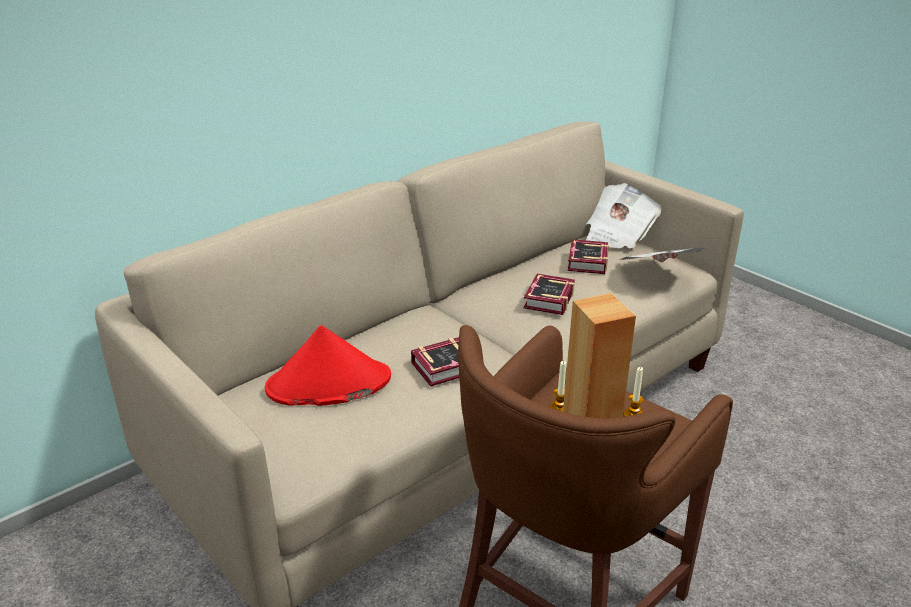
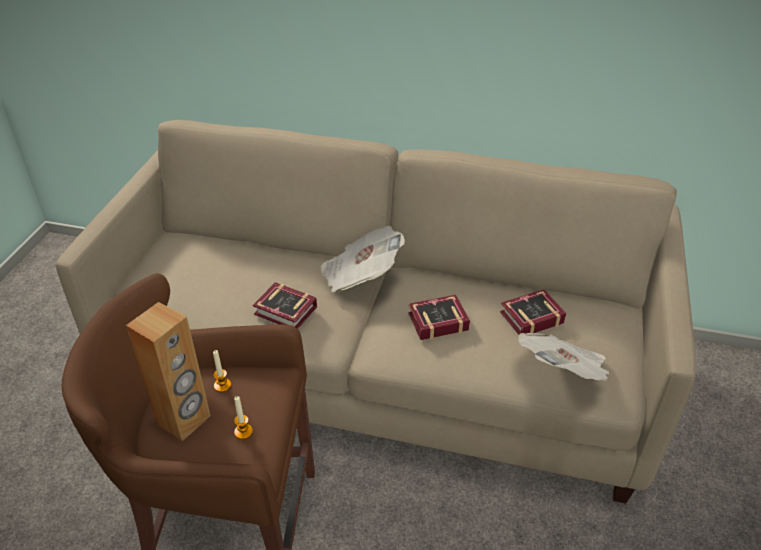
camera: 55 degrees right, 10 degrees up
red hat [265,325,391,406] -> none
newspaper [586,182,662,248] -> newspaper moved to [320,226,405,293]

